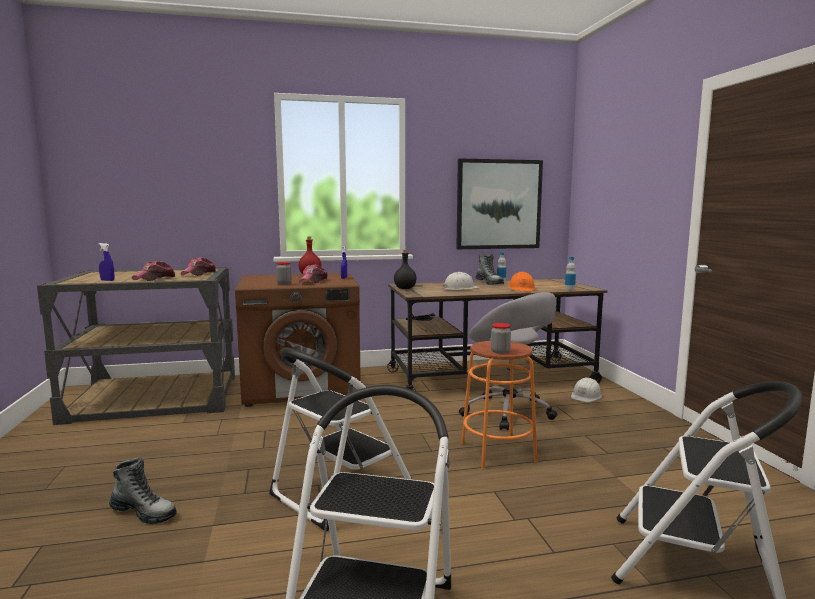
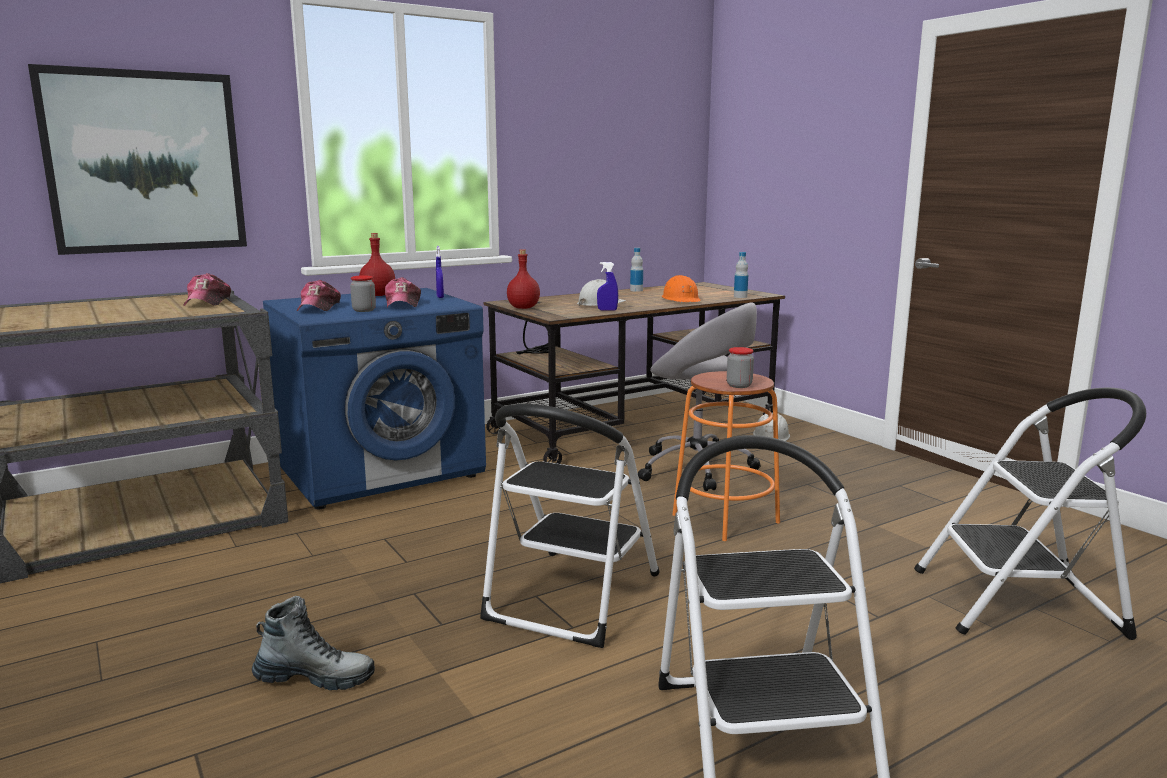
camera: 20 degrees left, 5 degrees up
blue spray bottle [99,243,115,281] -> blue spray bottle moved to [597,262,618,311]
cap [132,261,175,281] -> cap moved to [297,280,341,311]
brown washing machine [235,273,361,407] -> blue washing machine [263,288,486,510]
black bottle [394,250,417,289] -> red bottle [507,249,540,309]
picture [456,158,543,249] -> picture moved to [28,64,247,255]
boot [475,254,504,285] -> none

